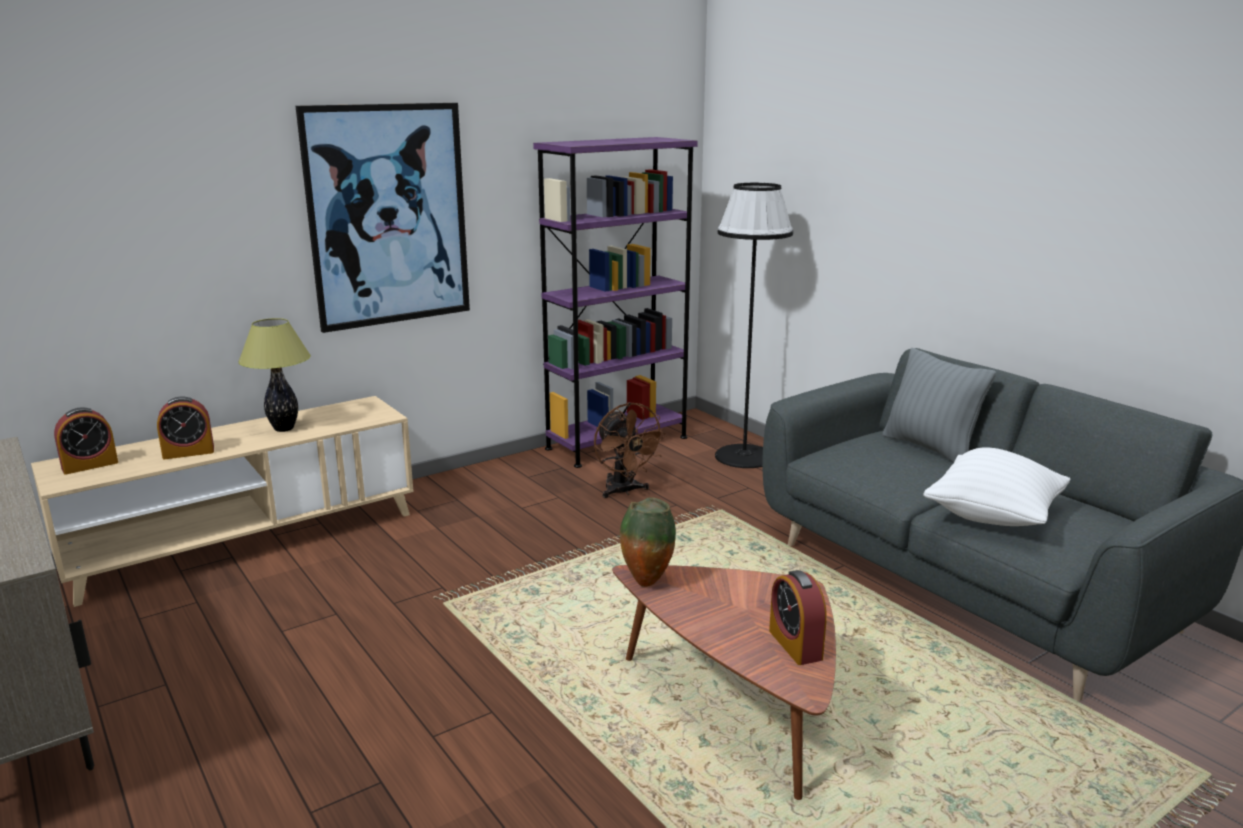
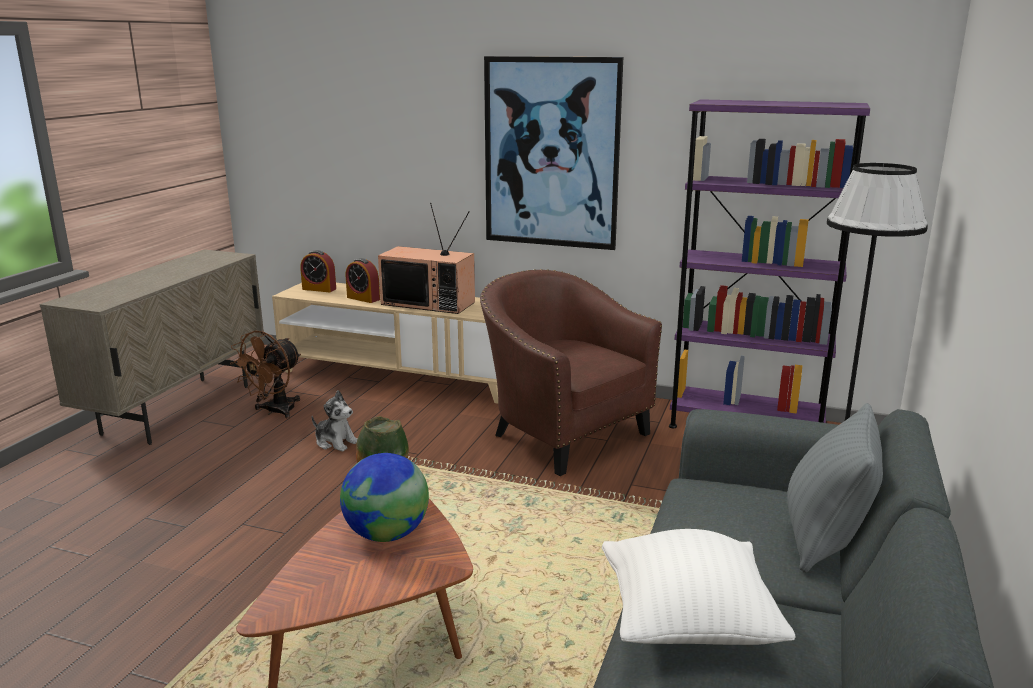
camera: 55 degrees right, 0 degrees up
table lamp [238,318,311,432] -> television [378,203,475,314]
brown fan [594,402,667,498] -> brown fan moved to [230,331,301,418]
alarm clock [769,570,827,665] -> none
none -> plush toy [312,390,358,451]
none -> globe [340,453,429,542]
none -> brown armchair [480,269,662,476]

